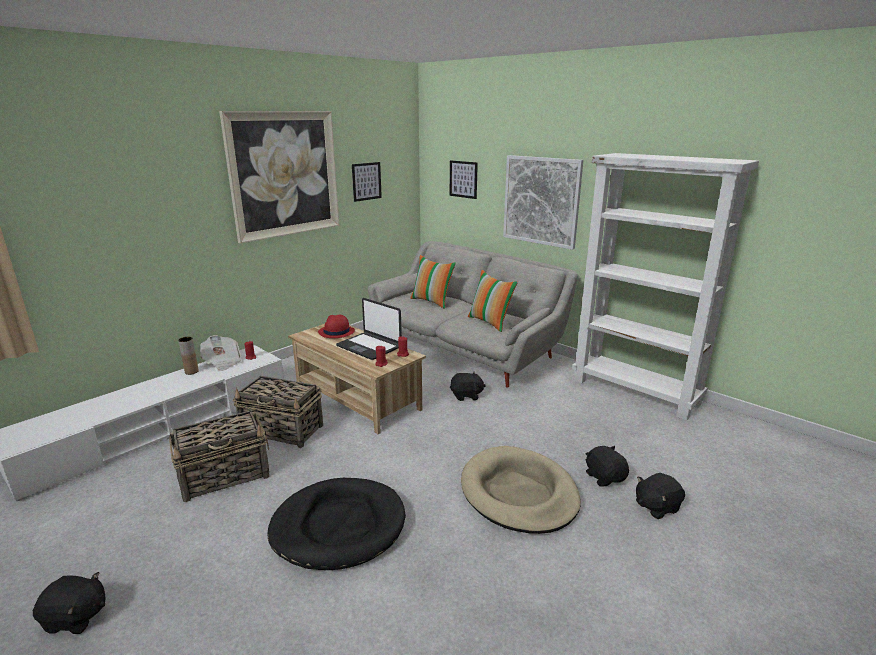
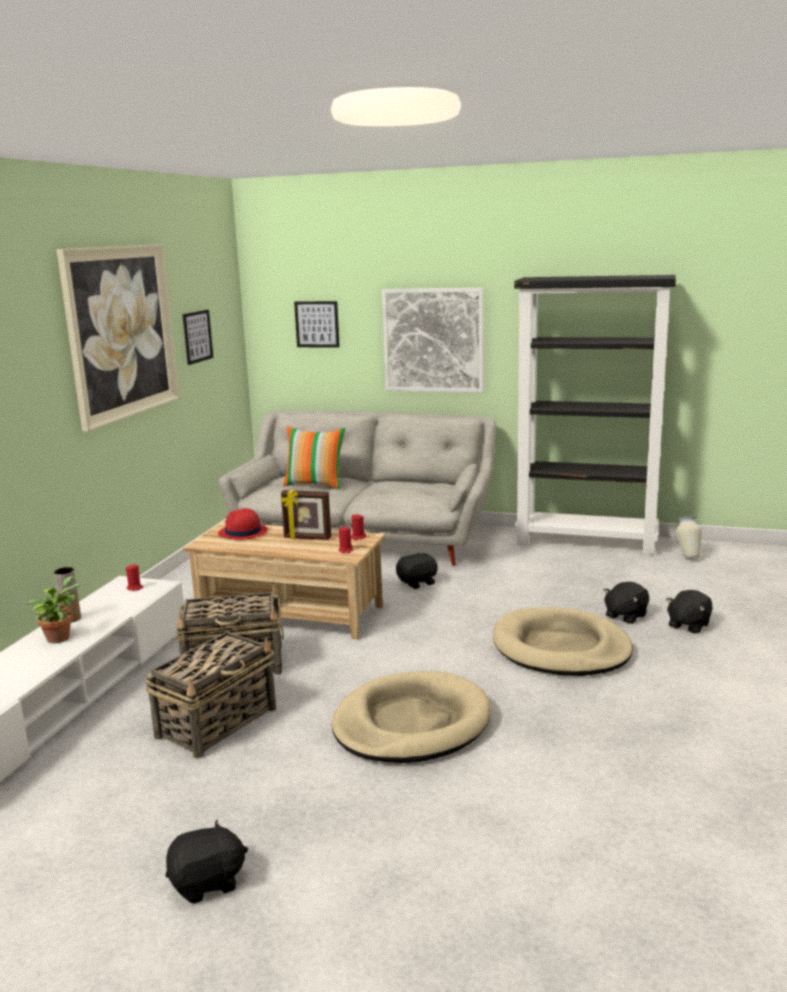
camera: 25 degrees left, 5 degrees down
newspaper [200,335,241,371] -> none
black dog bed [267,478,406,570] -> beige dog bed [332,671,491,763]
laptop [336,298,402,360] -> picture frame [281,490,331,540]
pillow [468,270,518,332] -> none
white bookcase [572,153,759,421] -> black bookcase [514,275,676,555]
black plush toy [586,446,629,487] -> black plush toy turned 90 degrees counterclockwise [603,582,649,624]
none -> potted plant [27,576,80,643]
none -> vase [676,516,702,559]

